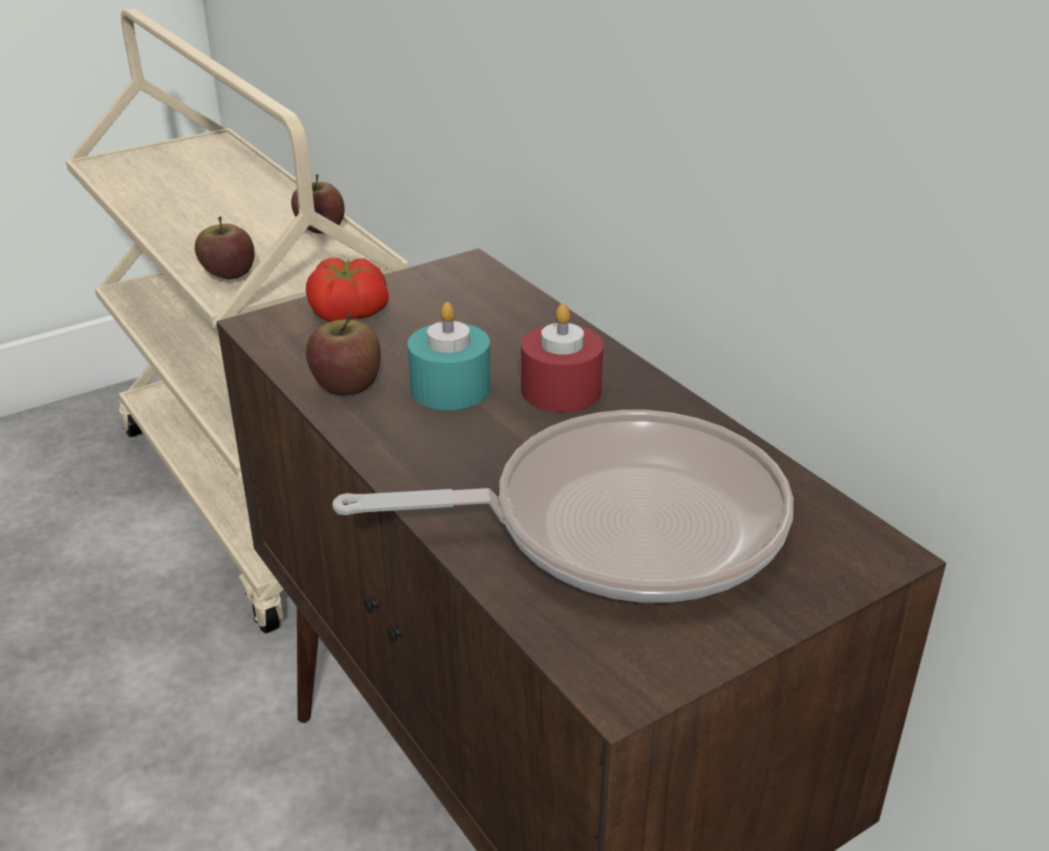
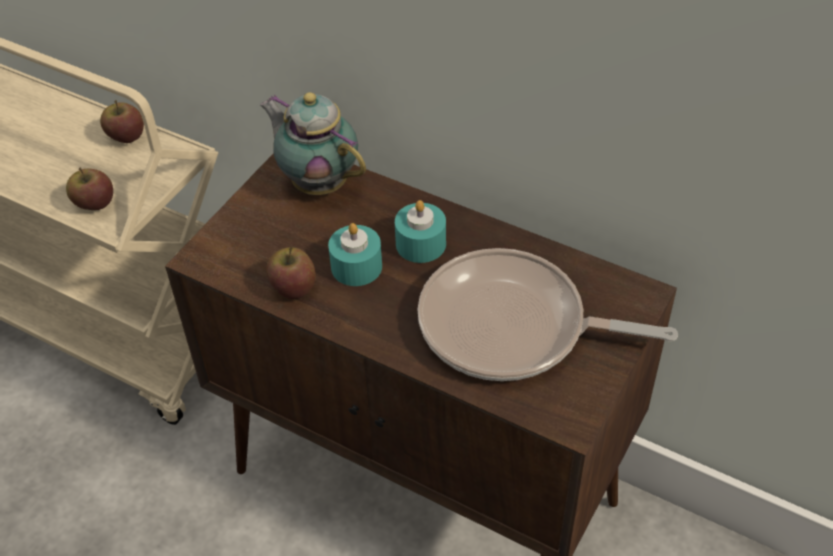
camera: 25 degrees left, 15 degrees up
tomato [306,258,389,322] -> none
frying pan [332,410,793,603] -> frying pan turned 135 degrees counterclockwise [418,248,678,381]
red candle [521,304,604,412] -> turquoise candle [395,200,446,263]
none -> teapot [260,92,366,195]

